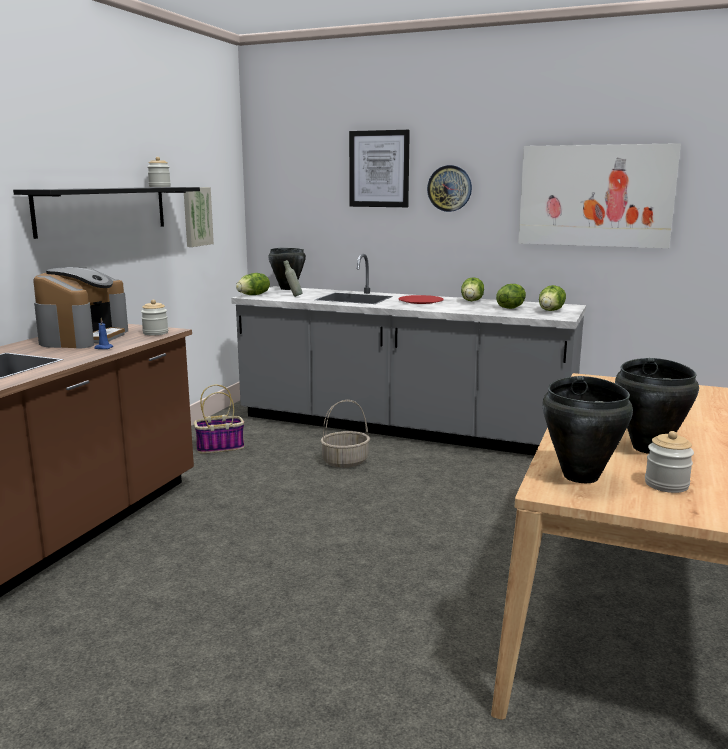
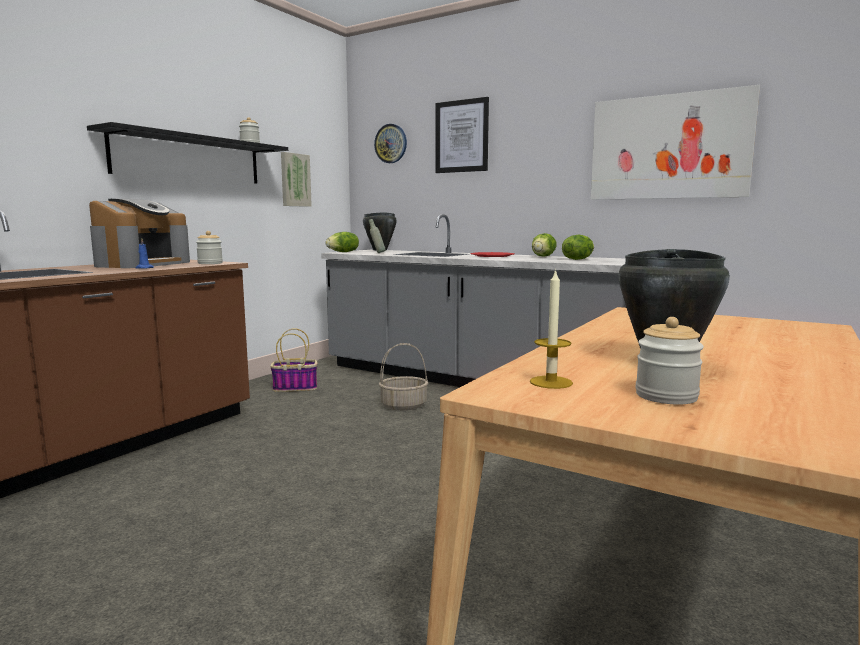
camera: 10 degrees right, 5 degrees down
wall clock [427,165,472,212] -> wall clock moved to [374,124,407,163]
lettuce [539,285,566,311] -> none
black cooking pot [542,376,633,483] -> candle [530,269,573,389]

